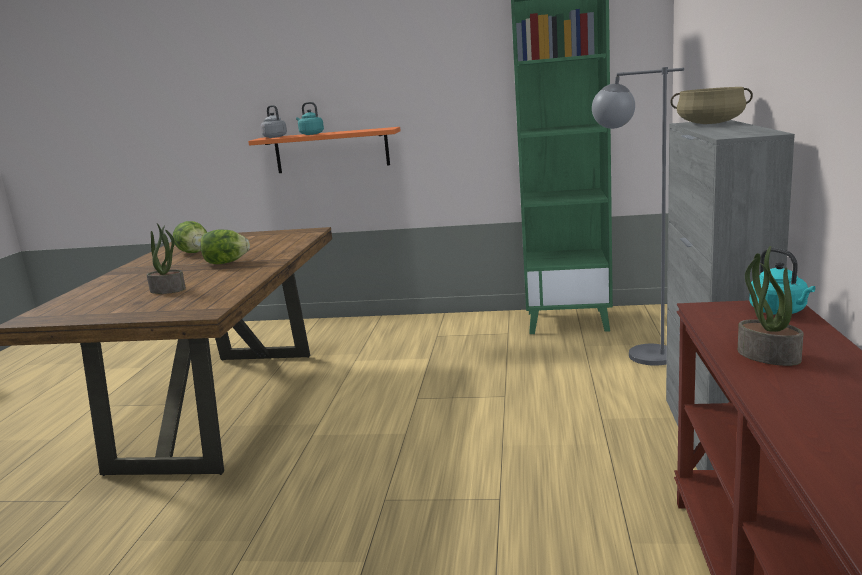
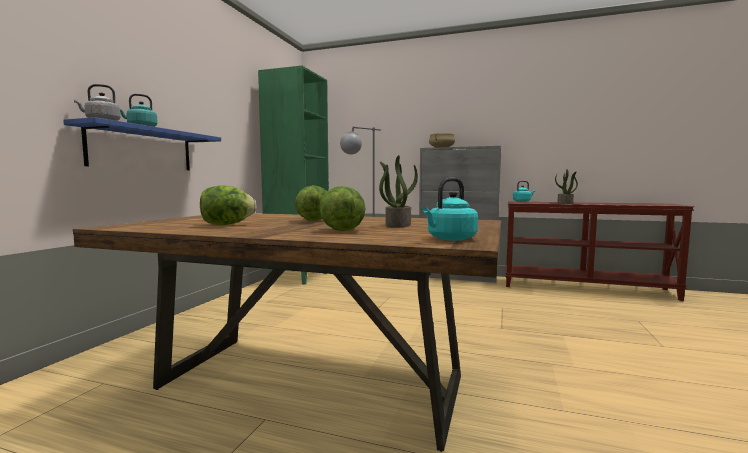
camera: 80 degrees left, 10 degrees down
orange shelf [248,127,401,173] -> blue shelf [63,117,221,170]
none -> lettuce [319,186,366,231]
none -> turquoise kettle [422,178,478,241]

